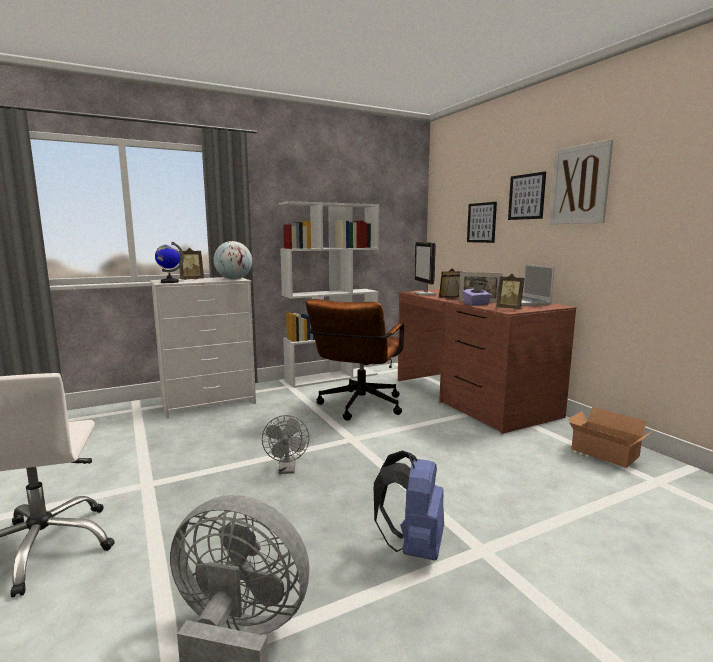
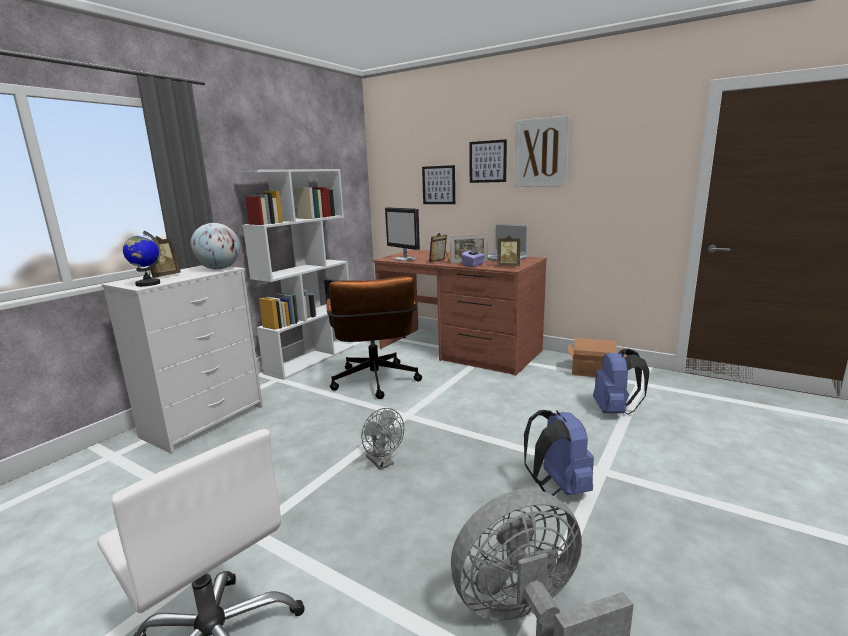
camera: 30 degrees left, 5 degrees up
none -> blue backpack [593,348,649,415]

